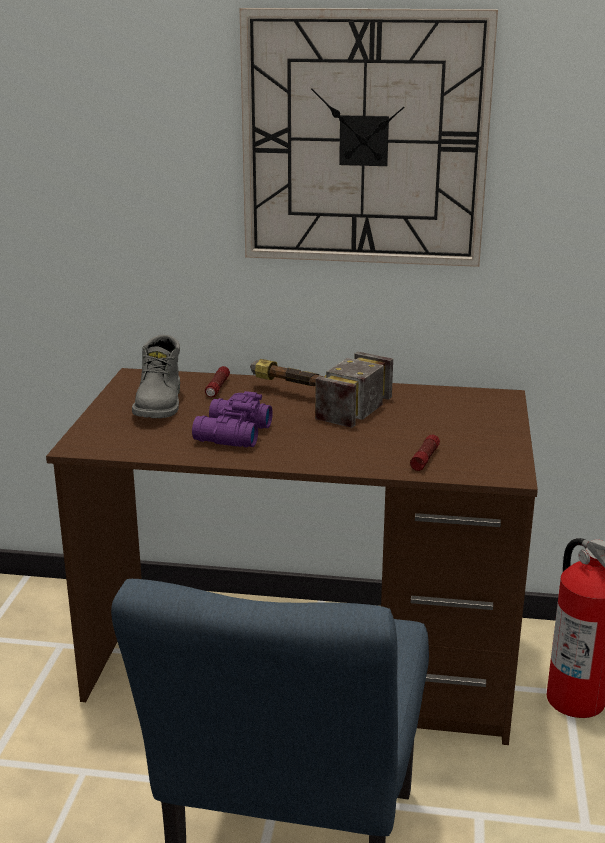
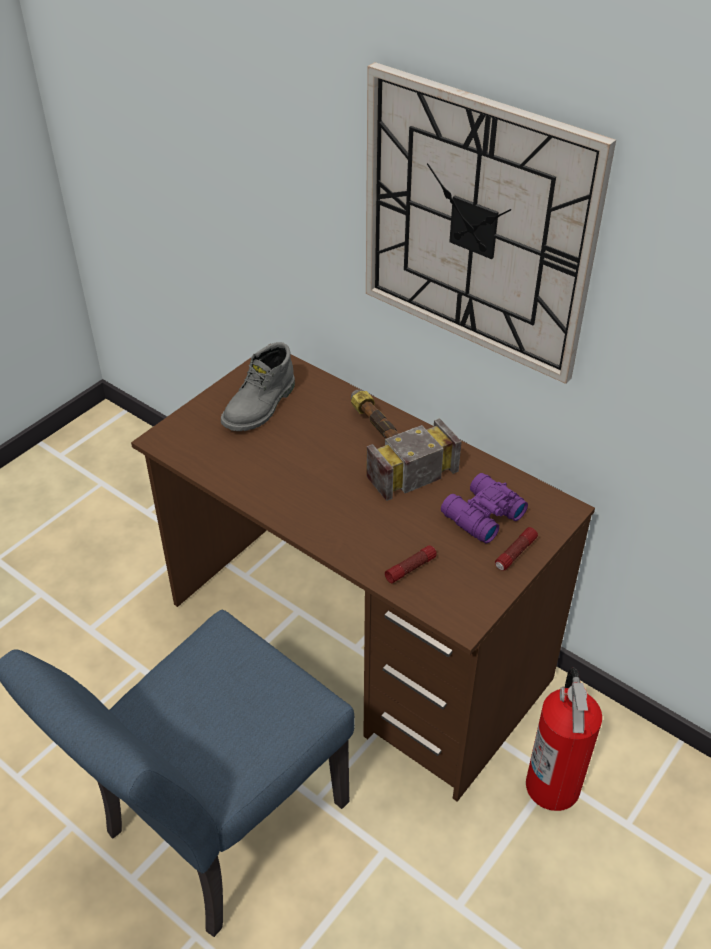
camera: 30 degrees right, 20 degrees up
purple binoculars [192,391,273,447] -> purple binoculars moved to [441,473,528,544]
flashlight [205,366,230,397] -> flashlight moved to [495,527,538,571]

